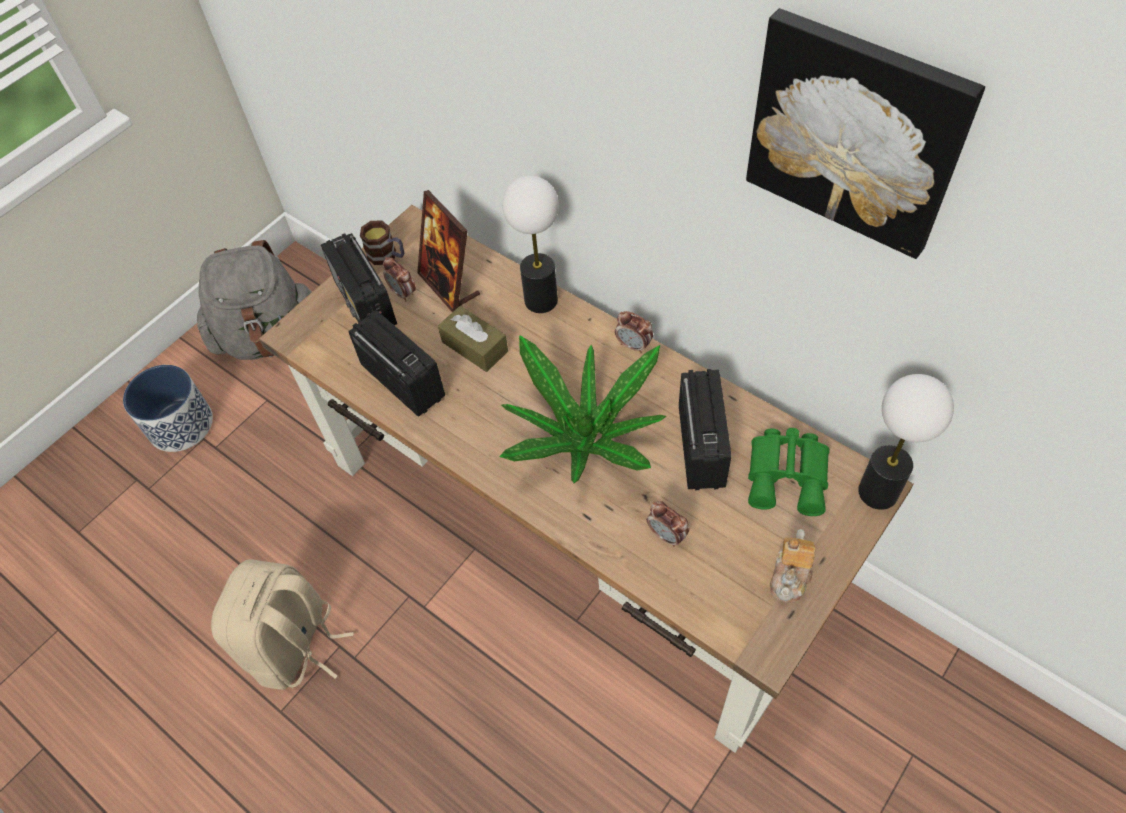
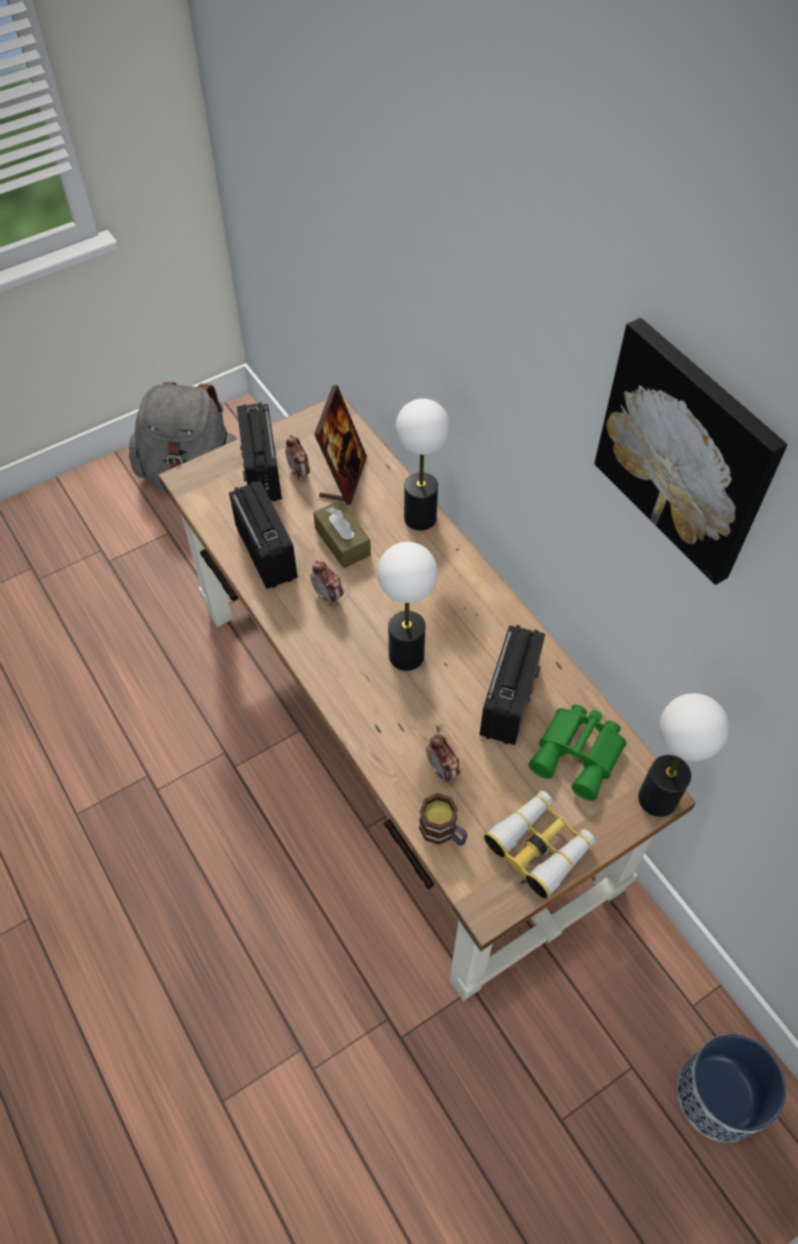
camera: 15 degrees right, 0 degrees up
planter [123,365,213,452] -> planter moved to [677,1034,786,1143]
beige backpack [211,559,354,690] -> none
mug [360,220,404,265] -> mug moved to [419,793,467,846]
picture frame [417,190,480,312] -> picture frame turned 150 degrees counterclockwise [314,385,367,505]
potted plant [500,335,666,483] -> table lamp [377,542,438,671]
alarm clock [615,311,653,353] -> alarm clock moved to [310,561,343,606]
teapot [770,529,816,603] -> binoculars [484,791,596,899]

